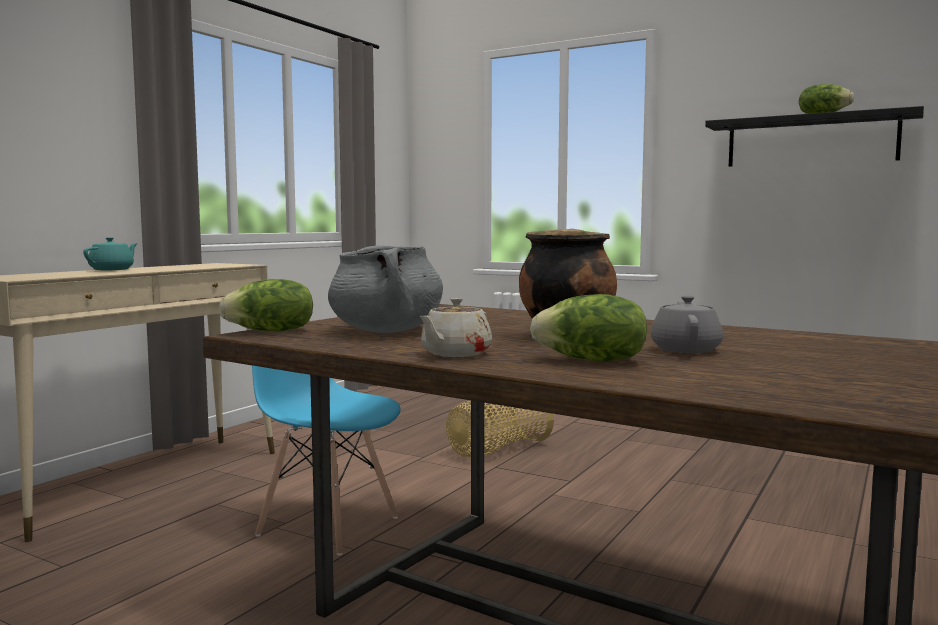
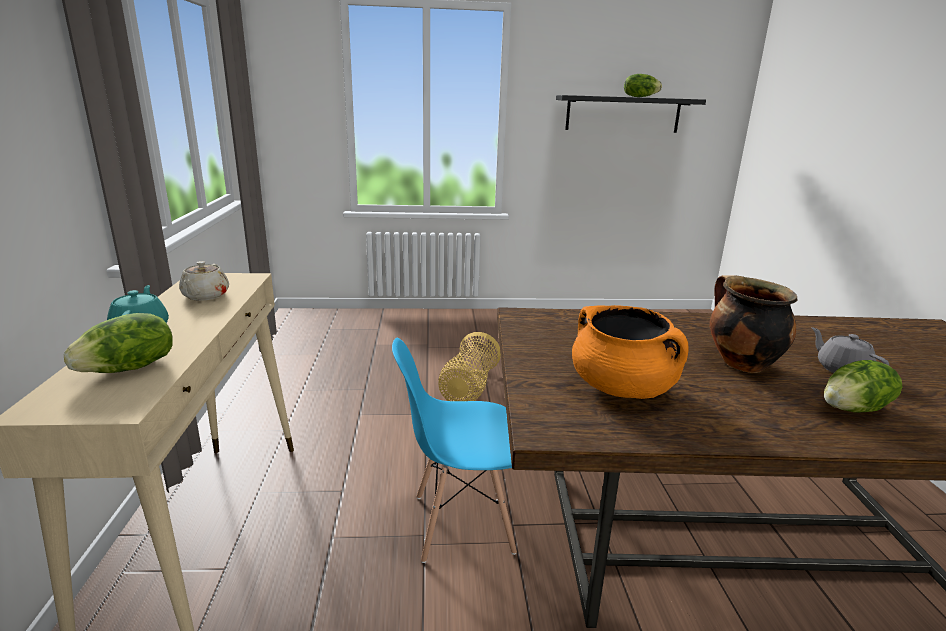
camera: 35 degrees left, 15 degrees up
lettuce [219,279,313,332] -> lettuce moved to [64,313,173,373]
grey cooking pot [328,245,443,333] -> orange cooking pot [572,305,689,399]
beige teapot [419,298,492,357] -> beige teapot moved to [179,261,229,301]

